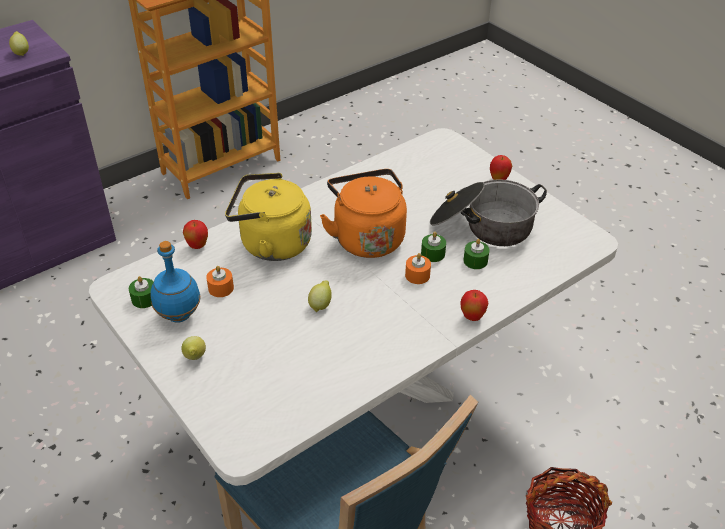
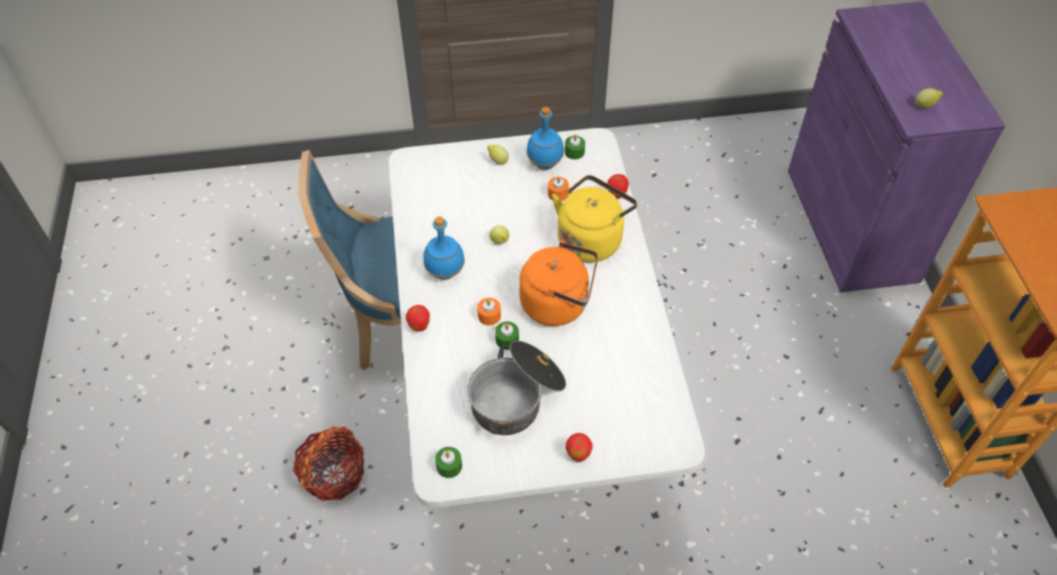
camera: 120 degrees right, 10 degrees up
green candle [463,239,490,269] -> green candle moved to [435,447,462,478]
none -> blue bottle [424,216,465,280]

